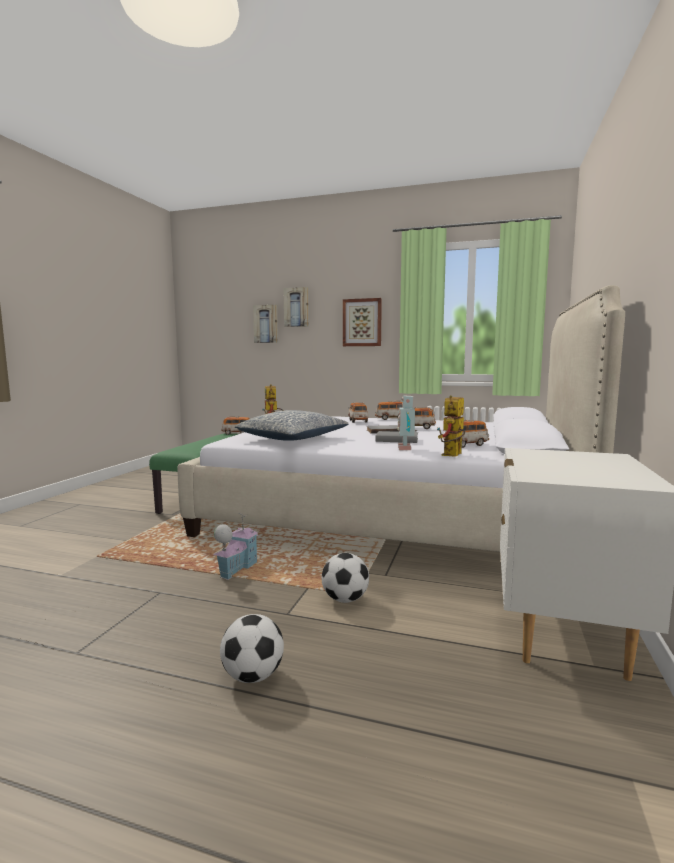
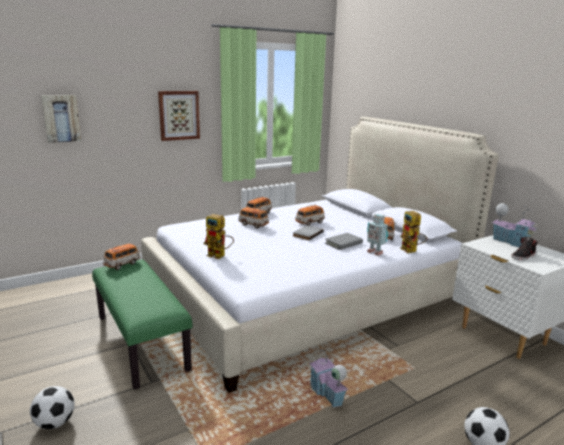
camera: 50 degrees left, 10 degrees up
pillow [235,410,349,441] -> none
picture [283,287,309,327] -> none
football [322,553,369,603] -> football moved to [30,386,75,429]
none -> toy house [492,203,537,248]
none -> black shoe [511,237,538,260]

